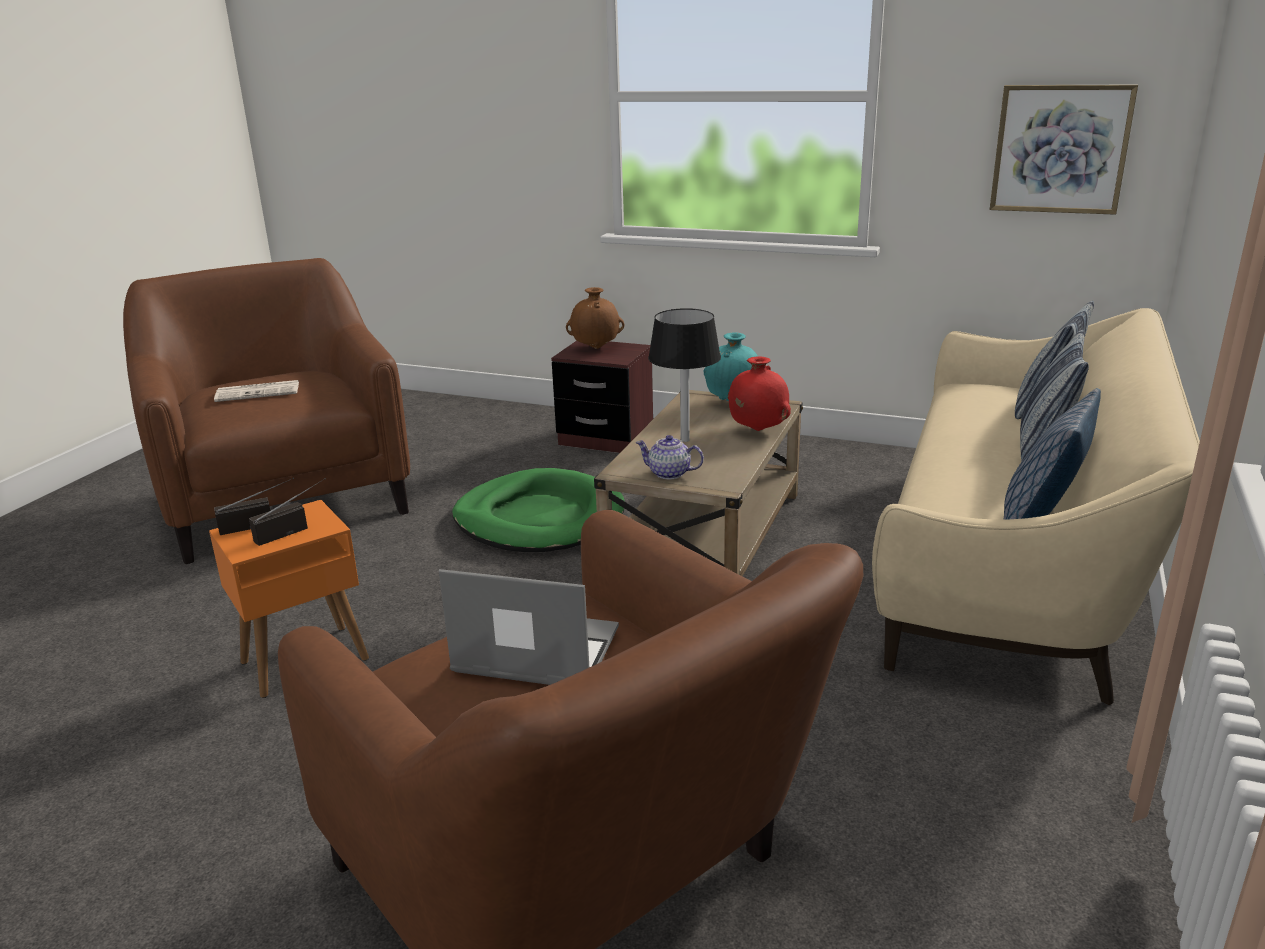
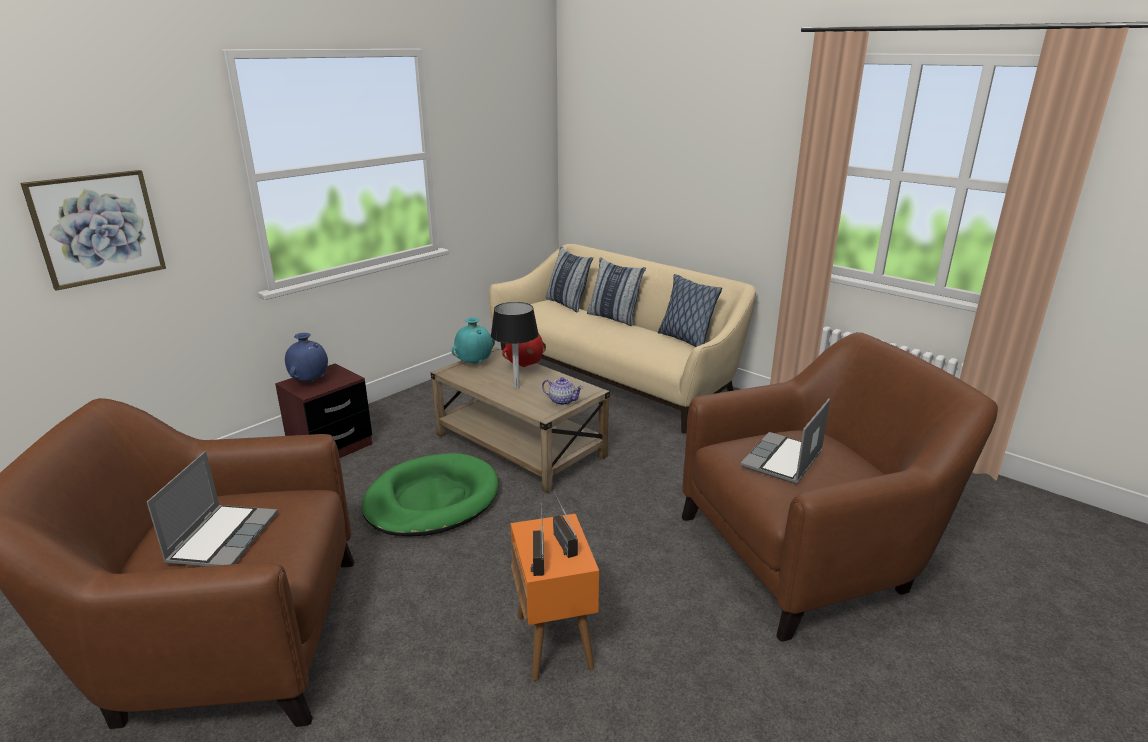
camera: 70 degrees left, 0 degrees up
newspaper [214,380,299,402] -> laptop [147,451,278,567]
brown vase [566,287,624,349] -> blue vase [285,333,328,382]
teapot [636,435,704,479] -> teapot turned 105 degrees counterclockwise [542,377,583,405]
picture [990,84,1138,215] -> picture moved to [20,170,166,291]

